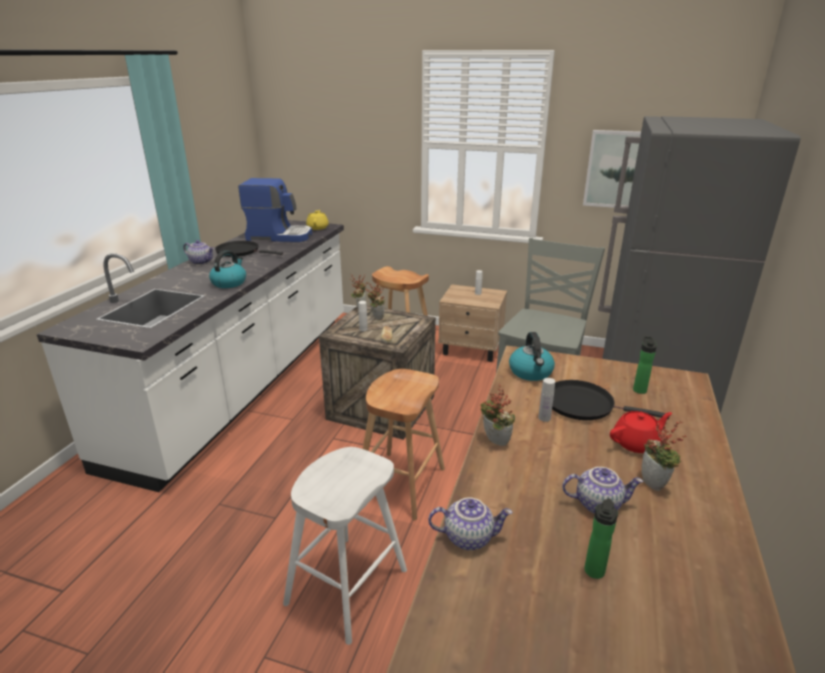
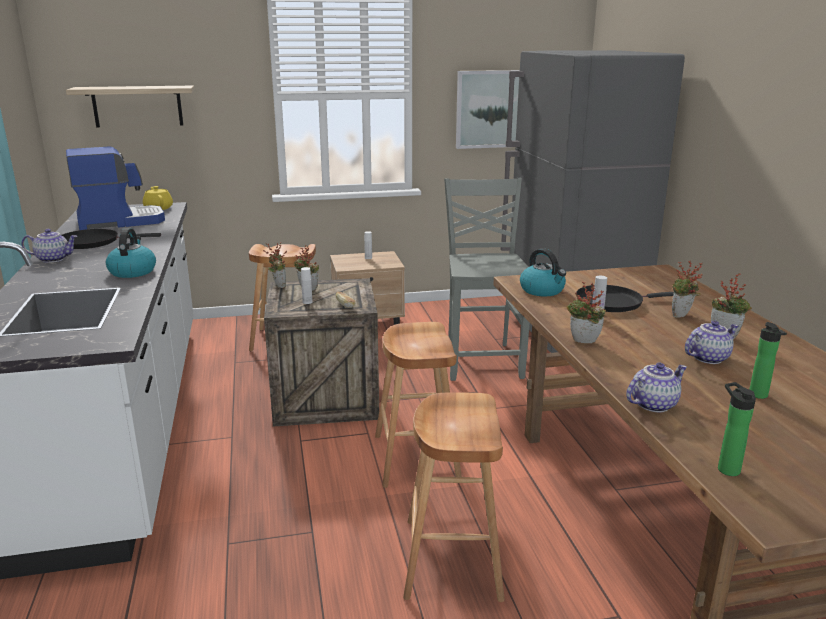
camera: 30 degrees left, 5 degrees down
white stool [283,447,407,645] -> brown stool [403,392,505,602]
red teapot [610,411,672,453] -> potted plant [672,261,703,318]
bottle [633,336,657,394] -> bottle moved to [718,382,756,476]
none -> shelf [66,86,194,128]

